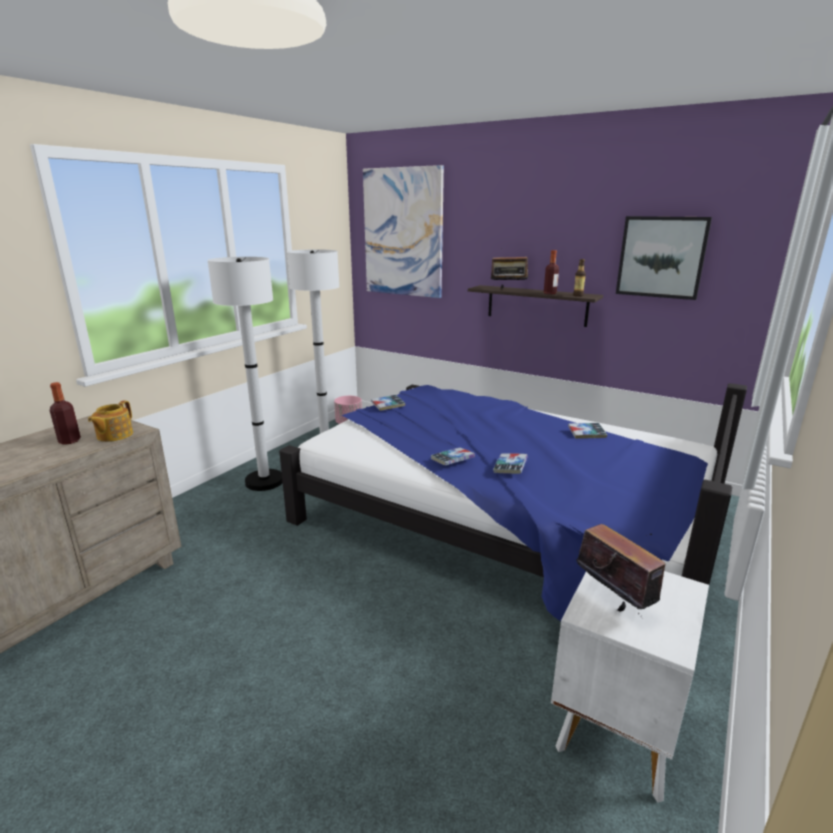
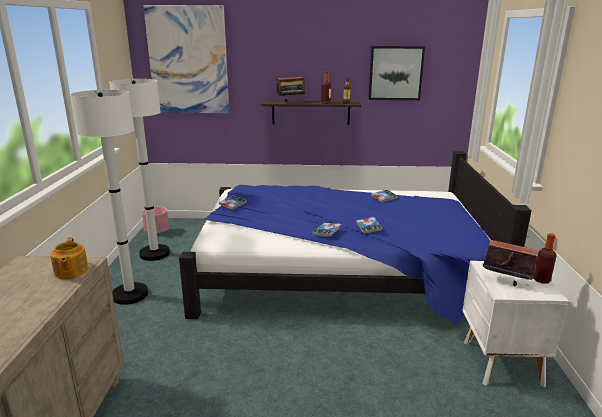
camera: 30 degrees left, 0 degrees up
bottle [50,382,81,445] -> bottle moved to [534,233,557,284]

